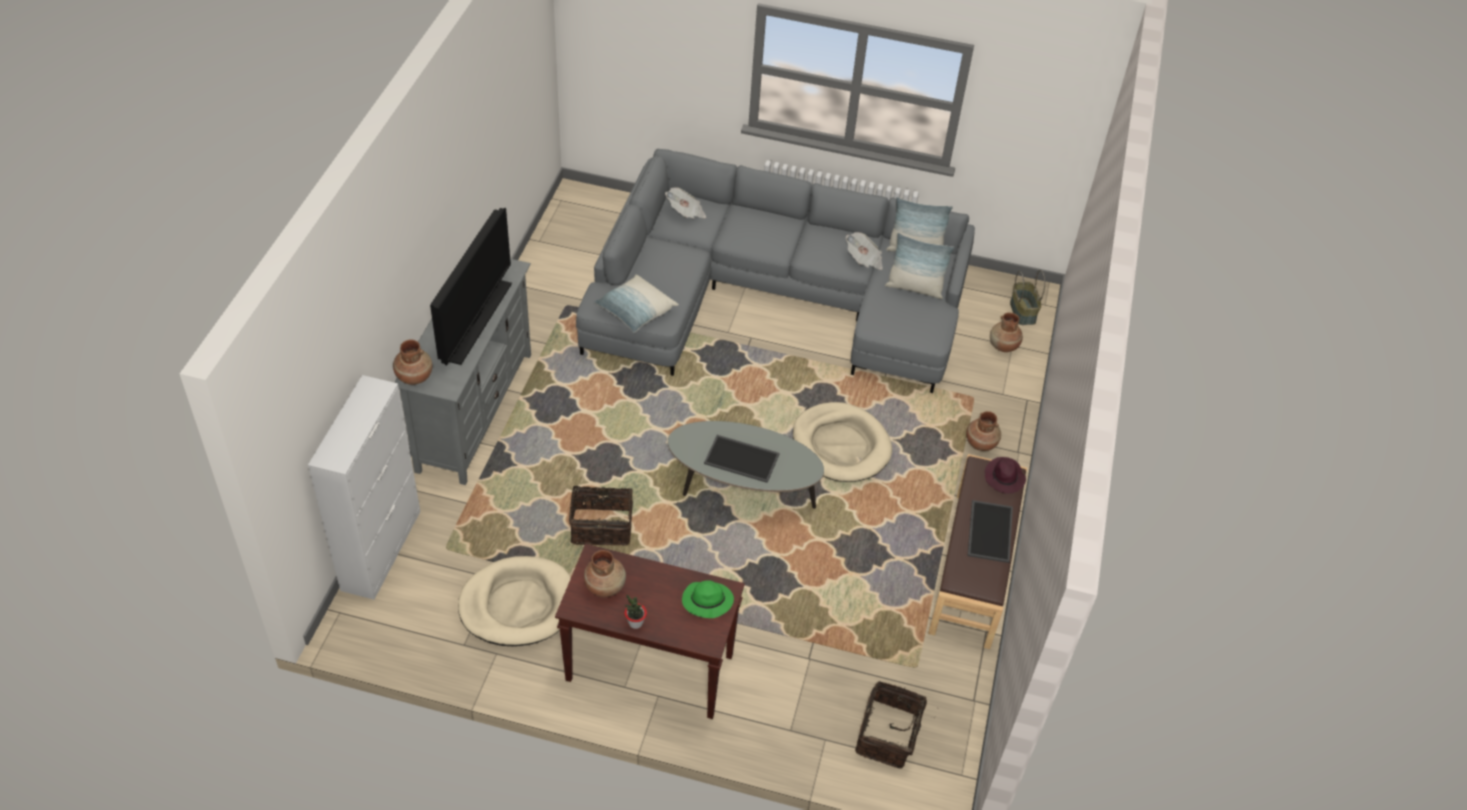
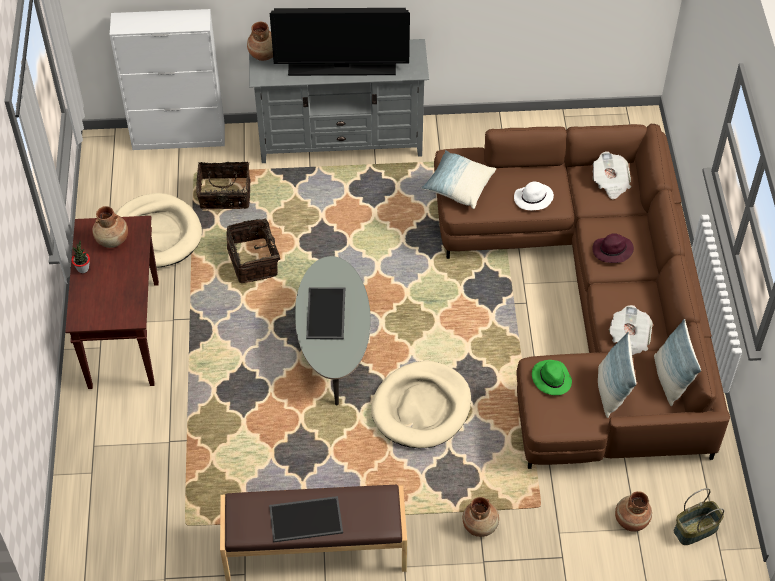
camera: 75 degrees right, 5 degrees up
grey sofa [576,149,975,393] -> brown sofa [434,124,730,469]
green hat [682,580,734,618] -> green hat moved to [532,360,572,395]
basket [855,681,938,769] -> basket moved to [196,162,251,209]
purple hat [985,457,1026,494] -> purple hat moved to [592,233,634,263]
none -> white hat [514,181,554,210]

